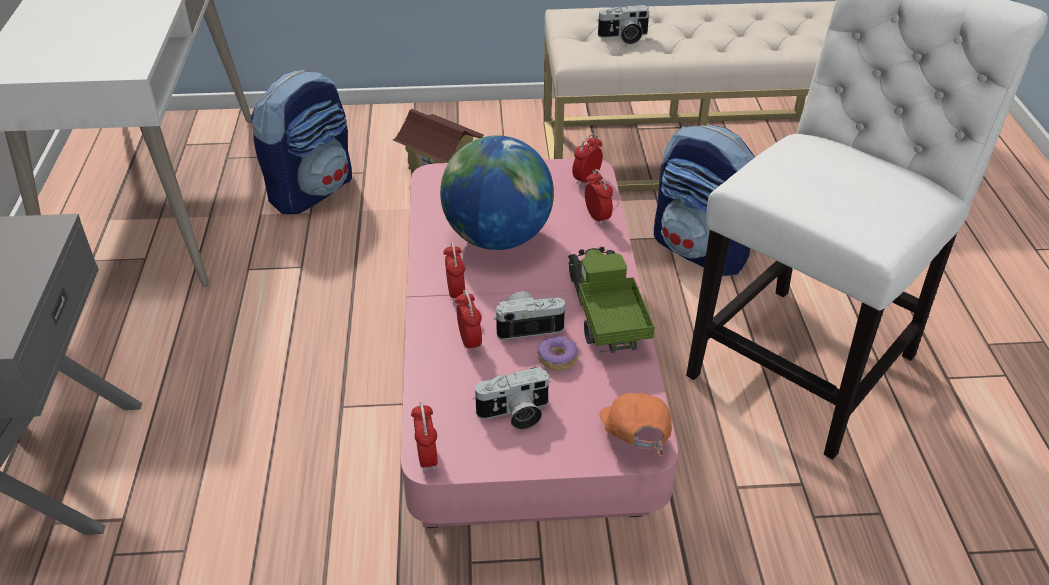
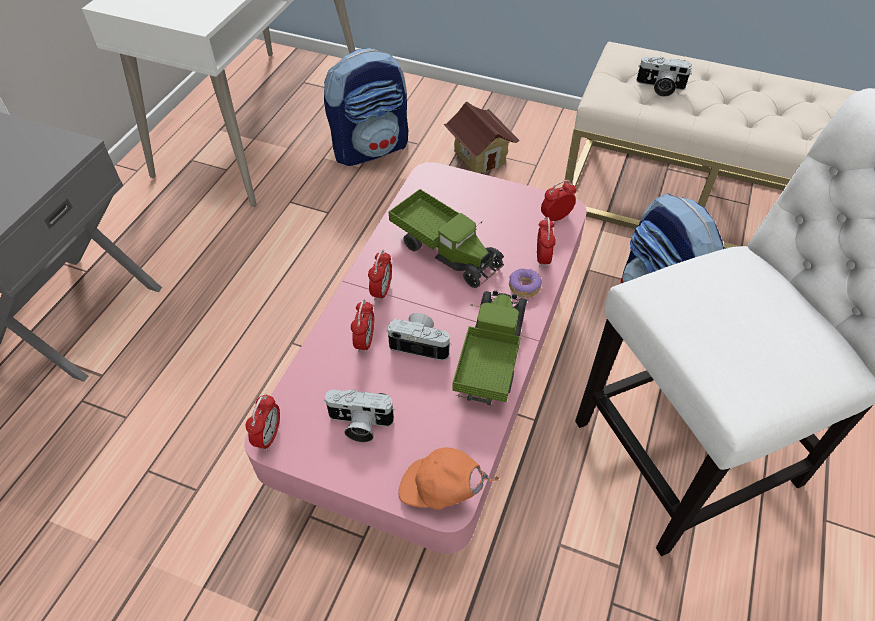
camera: 25 degrees right, 10 degrees up
globe [440,135,554,250] -> toy truck [389,189,504,288]
donut [537,335,578,371] -> donut moved to [509,269,542,298]
orange cap [599,393,672,456] -> orange cap turned 90 degrees counterclockwise [398,447,499,510]

